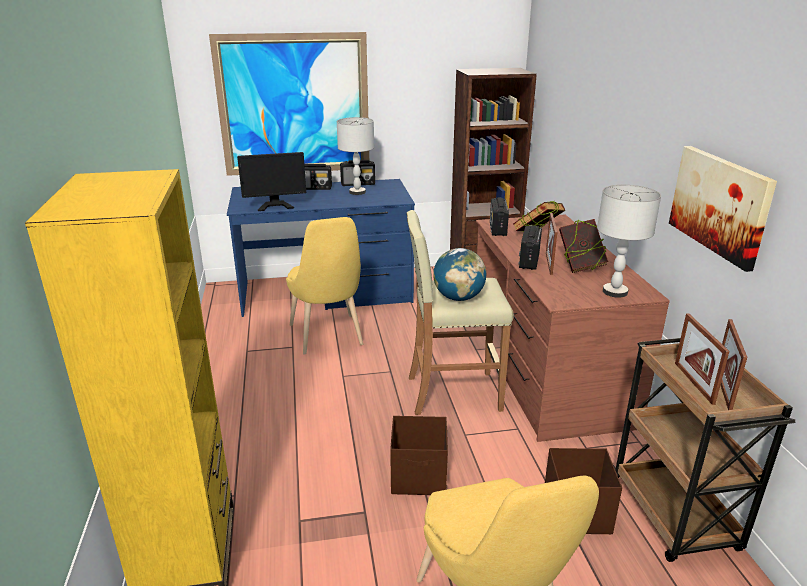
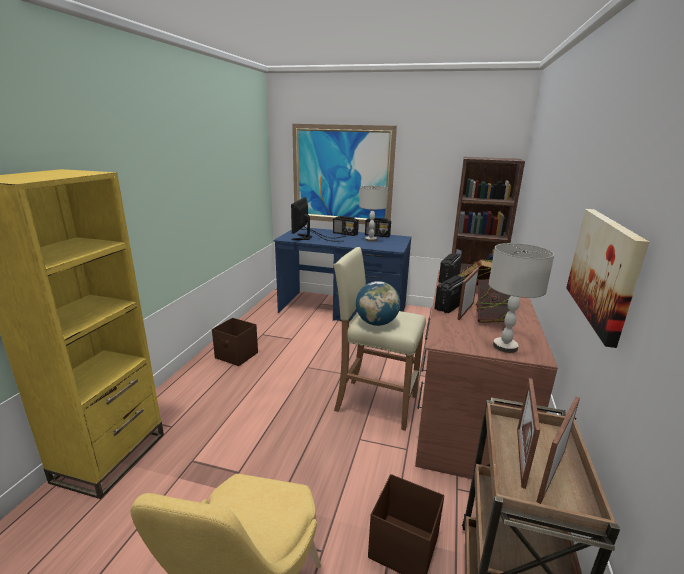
camera: 25 degrees right, 5 degrees down
monitor [237,152,306,211] -> monitor turned 90 degrees clockwise [291,197,346,242]
yellow chair [286,217,363,355] -> none
brown storage box [390,416,448,495] -> brown storage box moved to [212,318,258,366]

